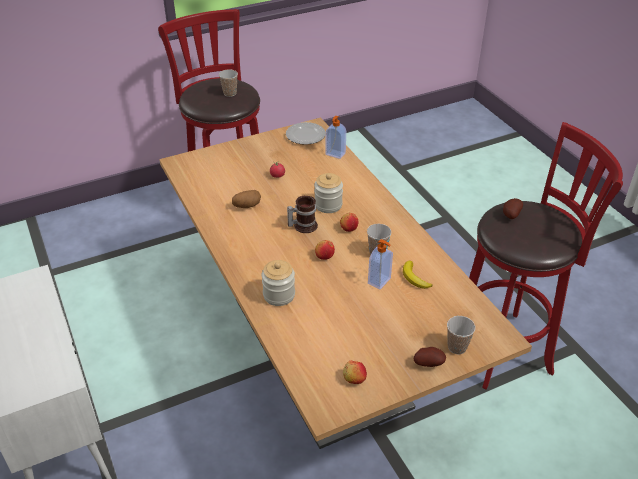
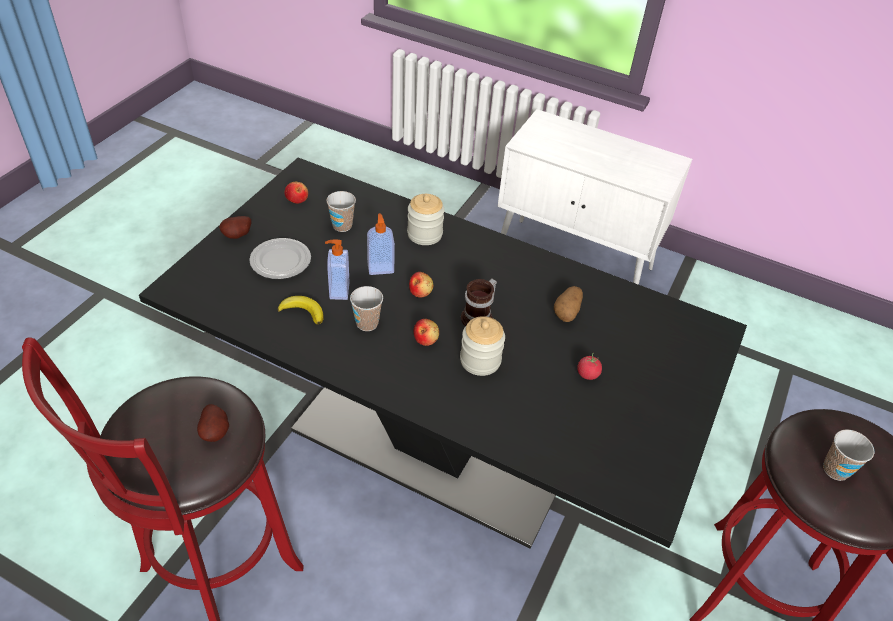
camera: 140 degrees right, 5 degrees up
beige dining table [159,117,532,449] -> black dining table [139,158,747,549]
plate [286,122,326,145] -> plate moved to [249,238,311,279]
soap dispenser [325,116,346,159] -> soap dispenser moved to [367,213,395,275]
cup [447,316,476,354] -> cup moved to [326,191,356,232]

